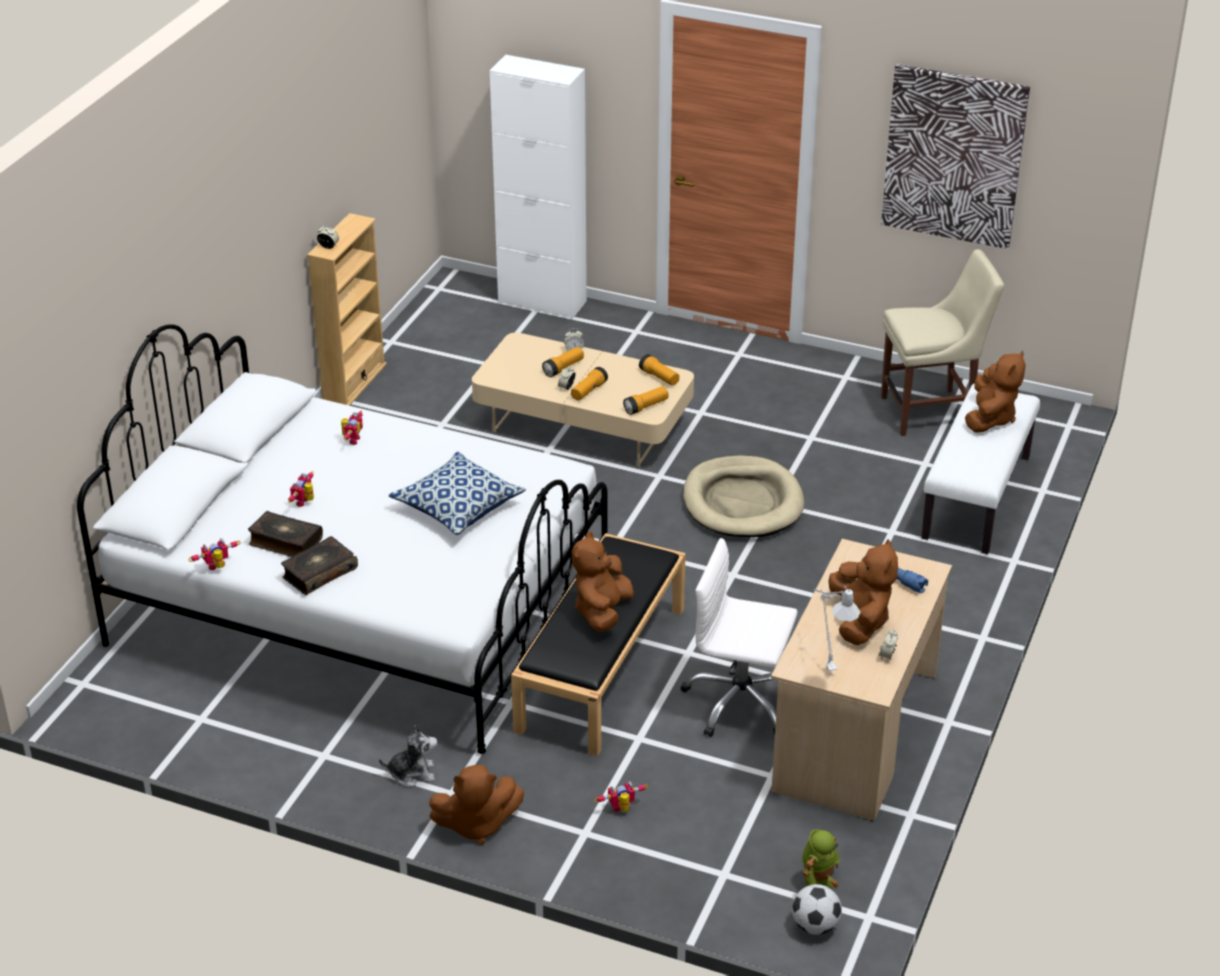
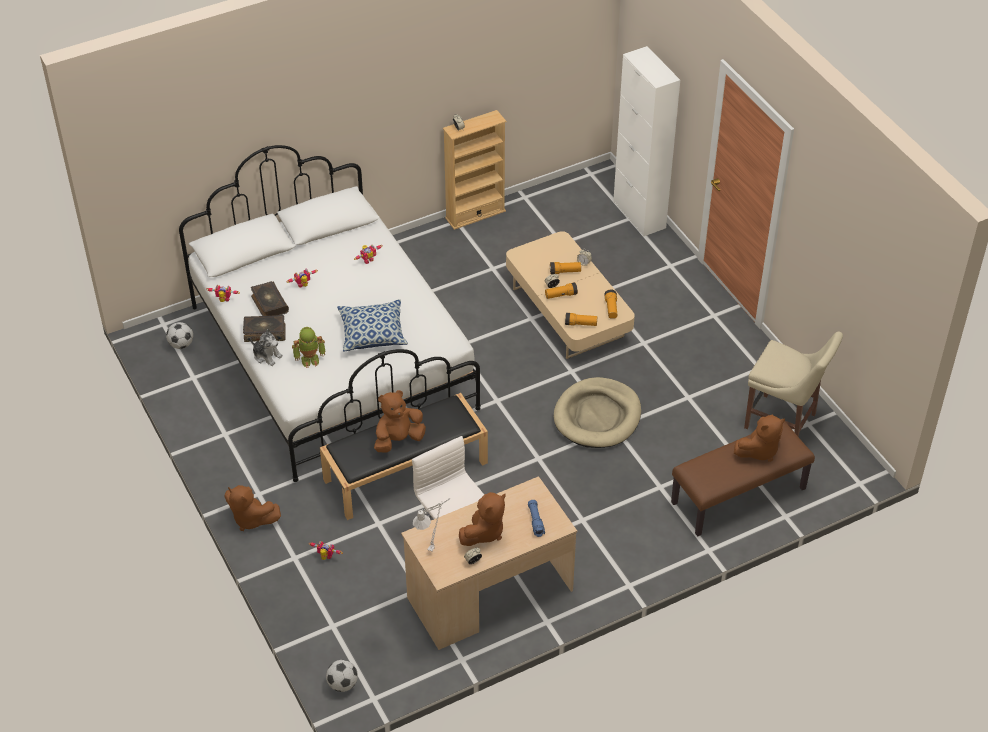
camera: 40 degrees right, 10 degrees up
plush toy [379,725,438,787] -> plush toy moved to [250,329,283,366]
toy robot [802,829,840,888] -> toy robot moved to [292,327,326,368]
picture [881,64,1030,249] -> none
white bench [921,384,1040,554] -> brown bench [671,422,815,536]
none -> football [166,322,193,349]

